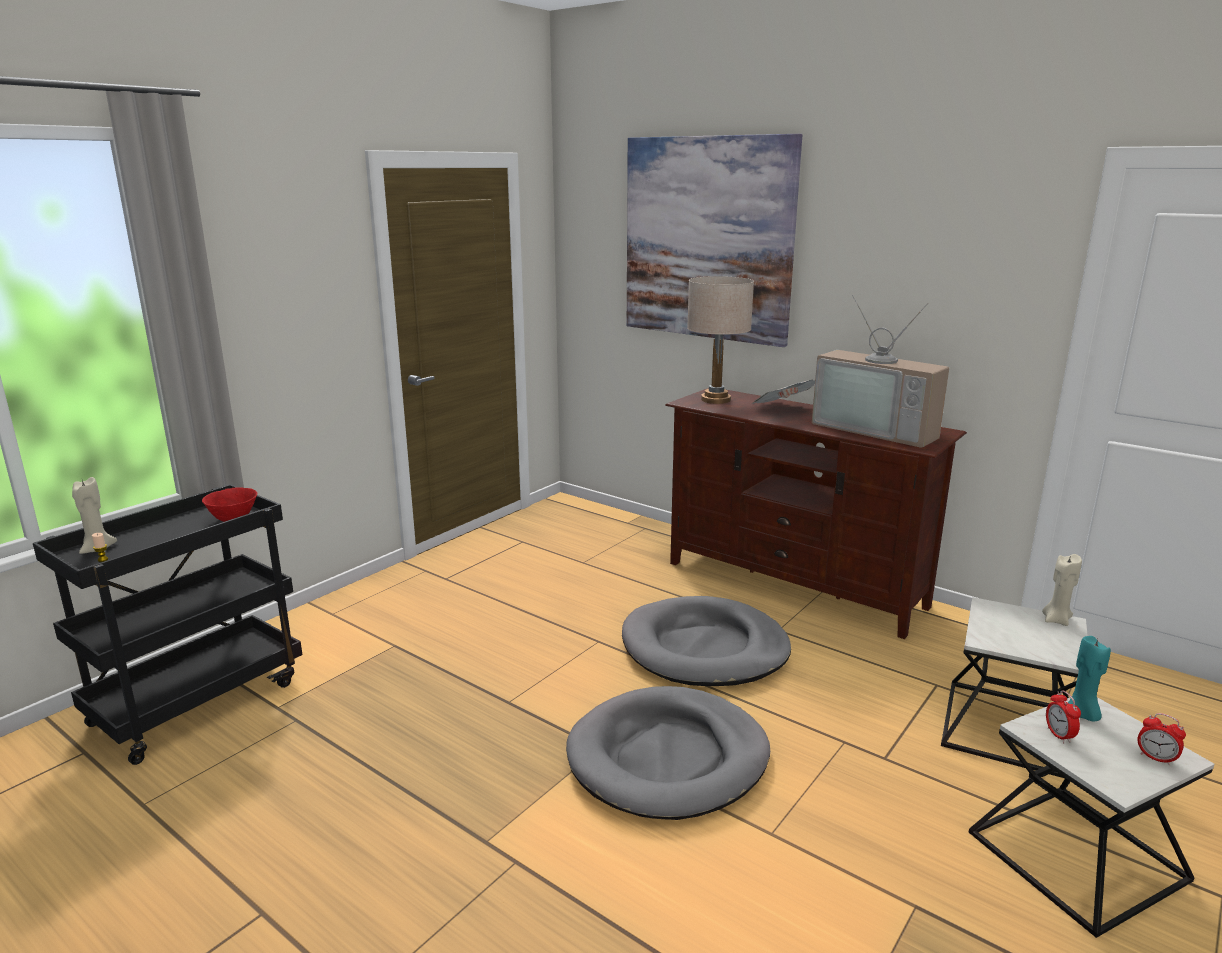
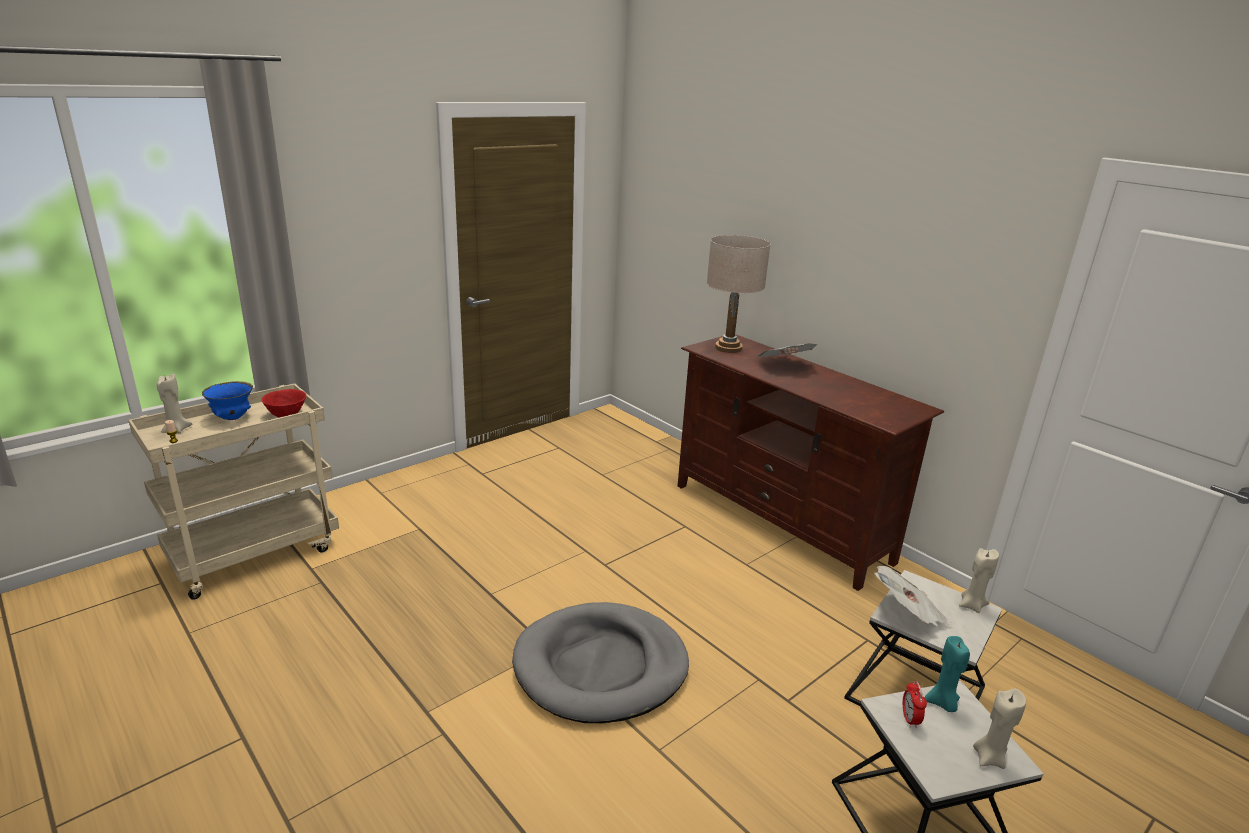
camera: 10 degrees right, 5 degrees up
black cart [33,484,303,765] -> beige cart [128,383,339,600]
grey dog bed [622,596,791,686] -> none
picture [627,134,802,347] -> none
television [812,295,949,448] -> none
alarm clock [1137,713,1186,766] -> beige candle [973,688,1026,769]
none -> blue bowl [202,381,253,420]
none -> newspaper [874,566,953,626]

